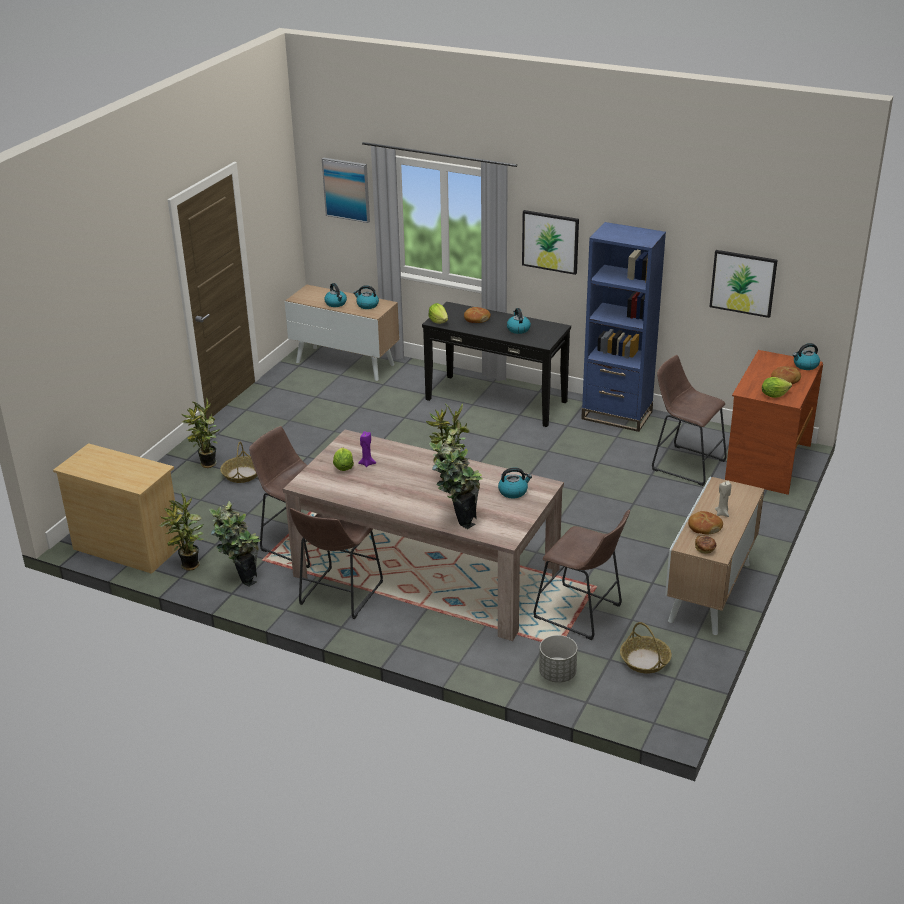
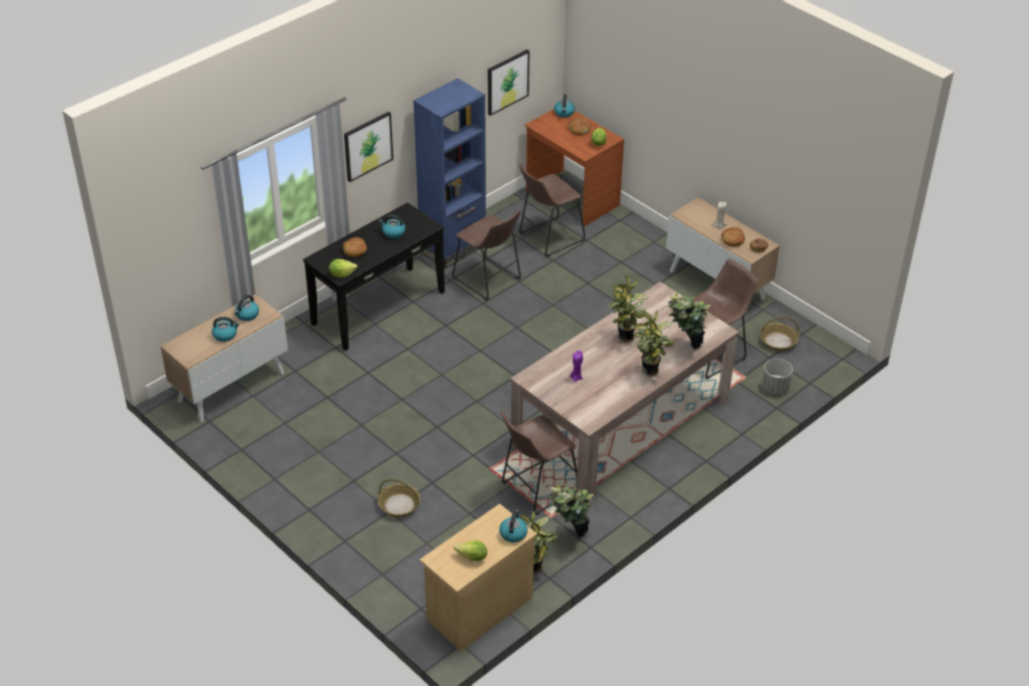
camera: 70 degrees left, 10 degrees up
potted plant [182,397,220,468] -> potted plant moved to [633,310,675,377]
brown stool [290,508,383,619] -> brown stool moved to [453,209,521,301]
picture [322,158,370,223] -> none
lettuce [333,447,354,471] -> lettuce moved to [454,540,487,561]
kettle [498,468,532,498] -> kettle moved to [499,510,528,543]

